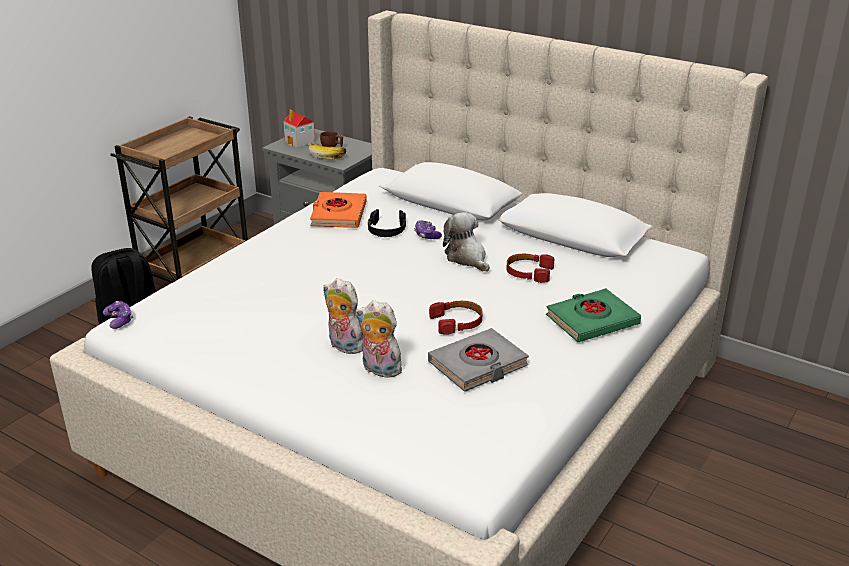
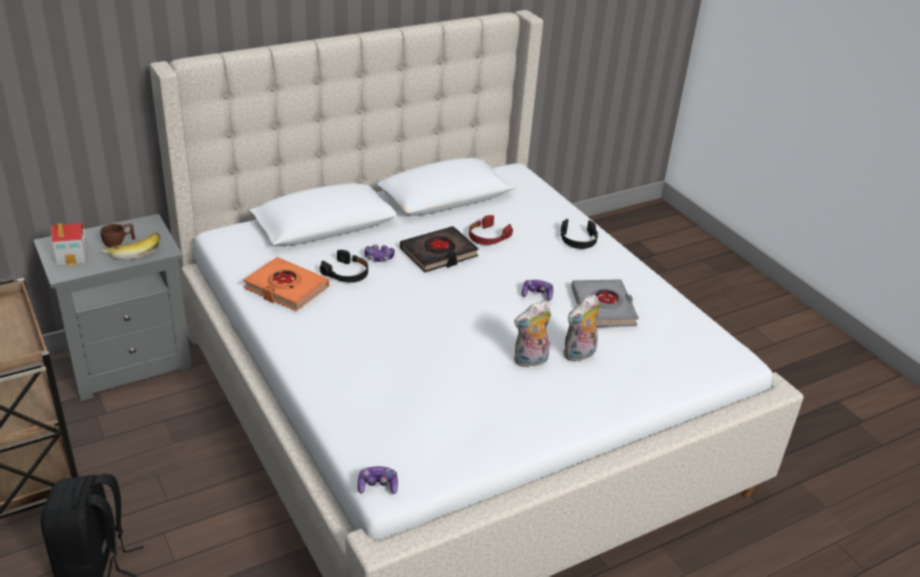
camera: 65 degrees left, 5 degrees up
red headphones [429,301,483,335] -> game controller [522,280,553,301]
plush toy [443,212,490,272] -> black book [400,226,479,272]
green book [546,288,641,342] -> black headphones [561,219,598,249]

